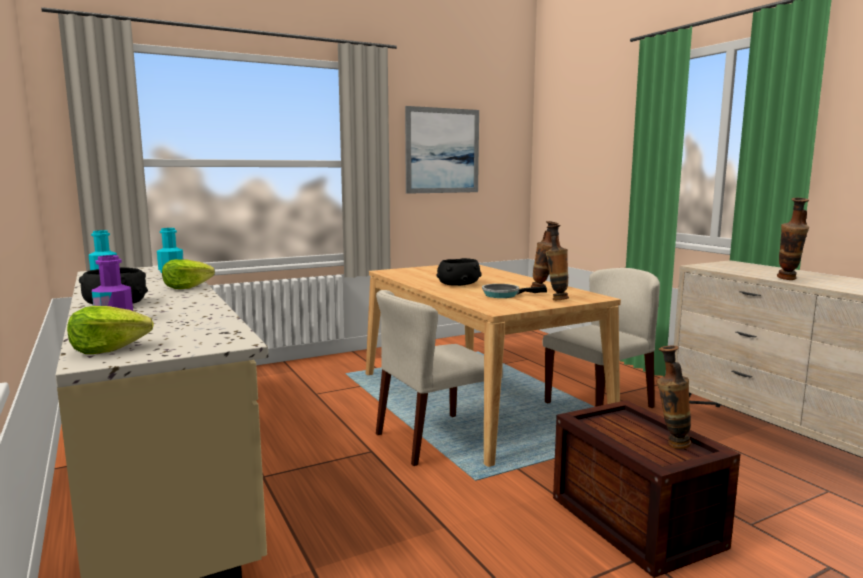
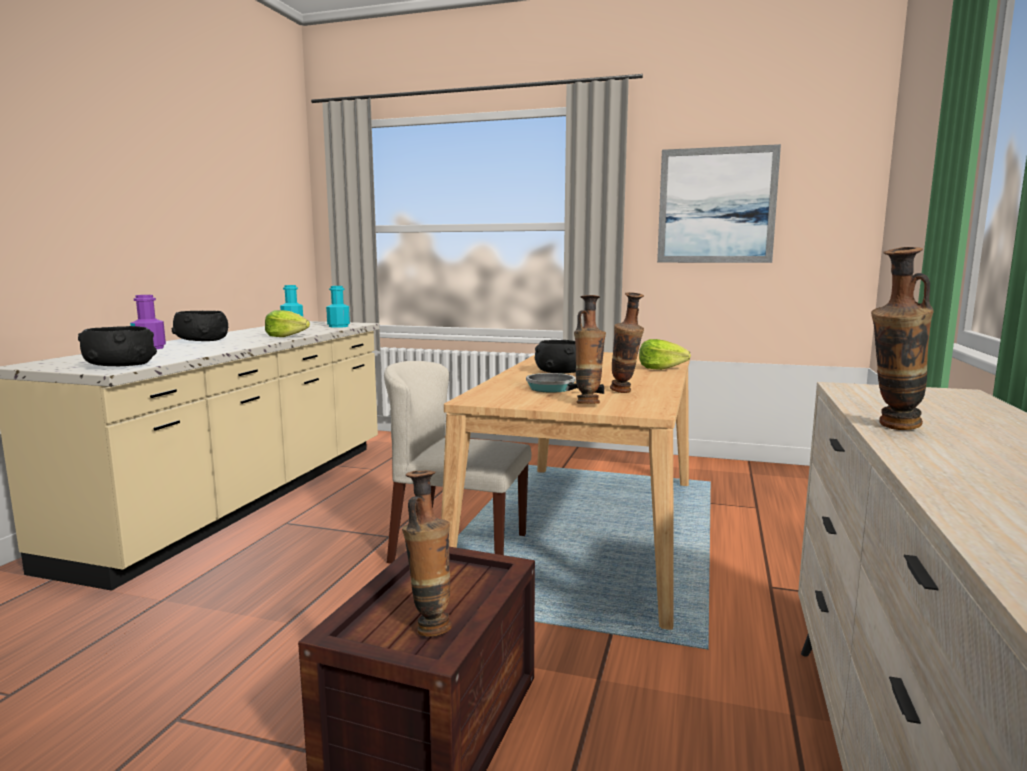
camera: 45 degrees right, 0 degrees up
lettuce [67,306,154,354] -> lettuce moved to [639,339,691,370]
beige chair [543,268,660,408] -> none
none -> black bowl [78,326,157,366]

